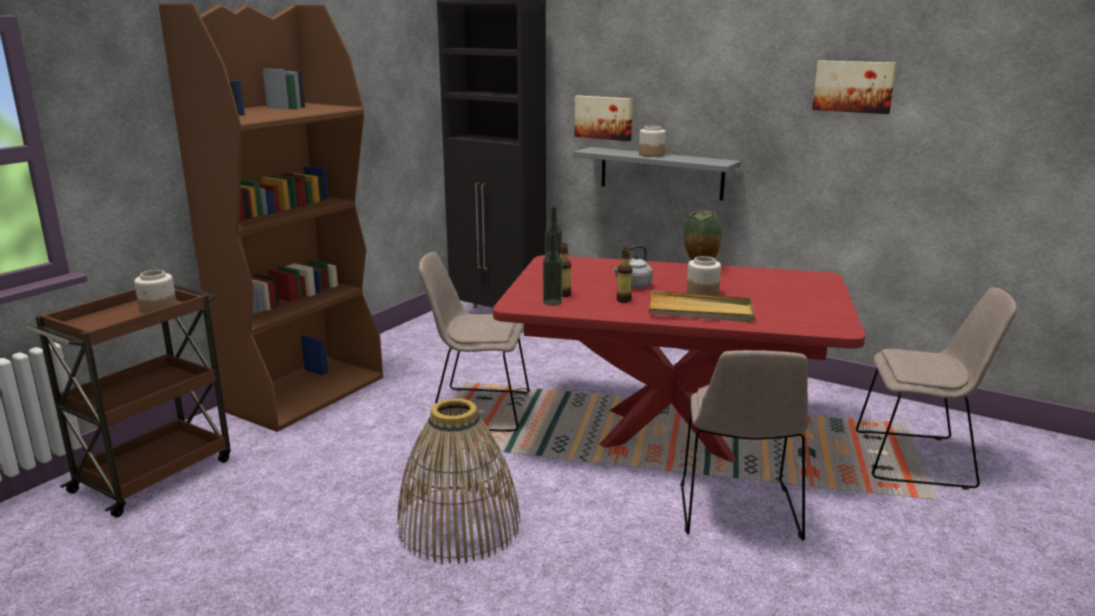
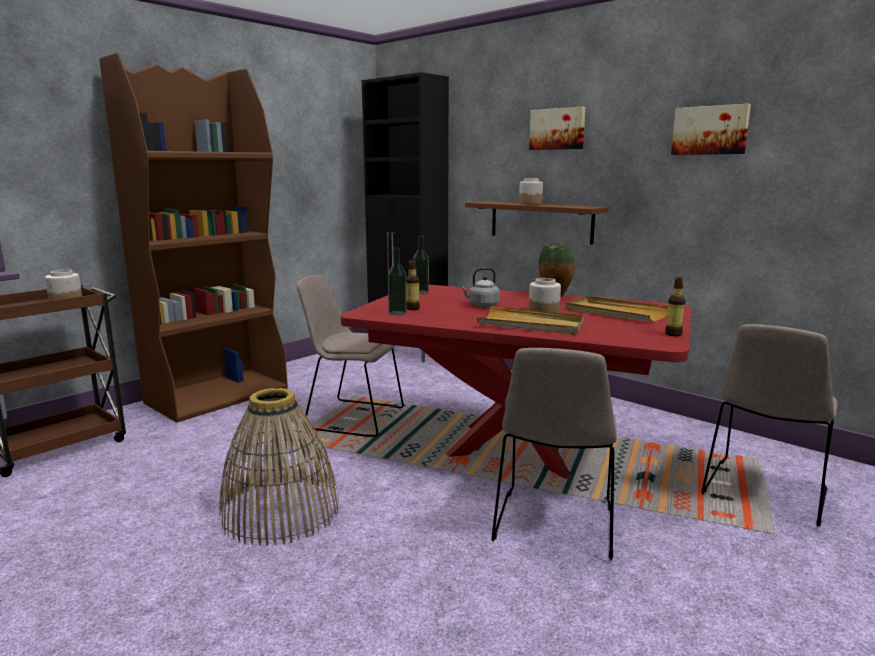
camera: 10 degrees right, 5 degrees down
picture [574,95,633,141] -> picture moved to [529,107,585,150]
grey shelf [574,147,741,201] -> brown shelf [465,201,609,245]
bottle [616,248,633,303] -> bottle moved to [665,277,685,336]
beige chair [856,287,1017,490] -> beige chair turned 105 degrees clockwise [701,324,837,527]
none -> beige tray [566,296,668,322]

